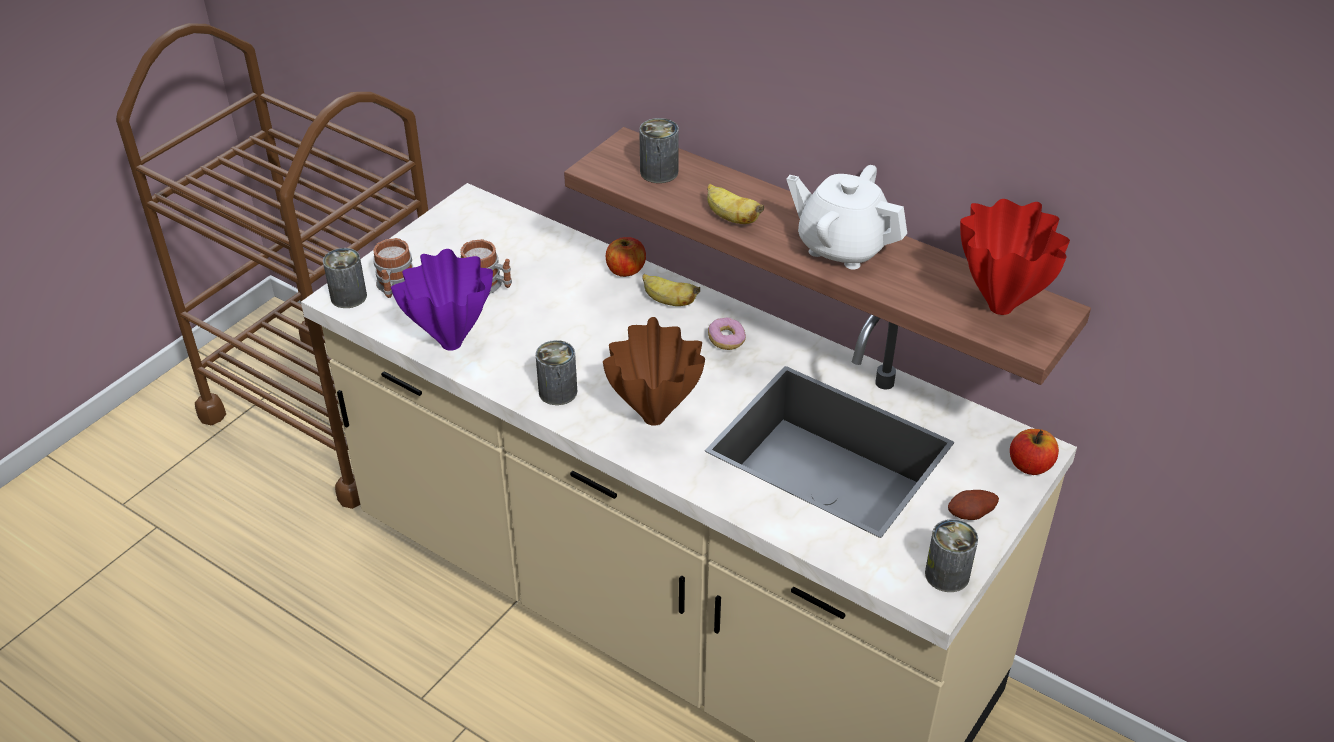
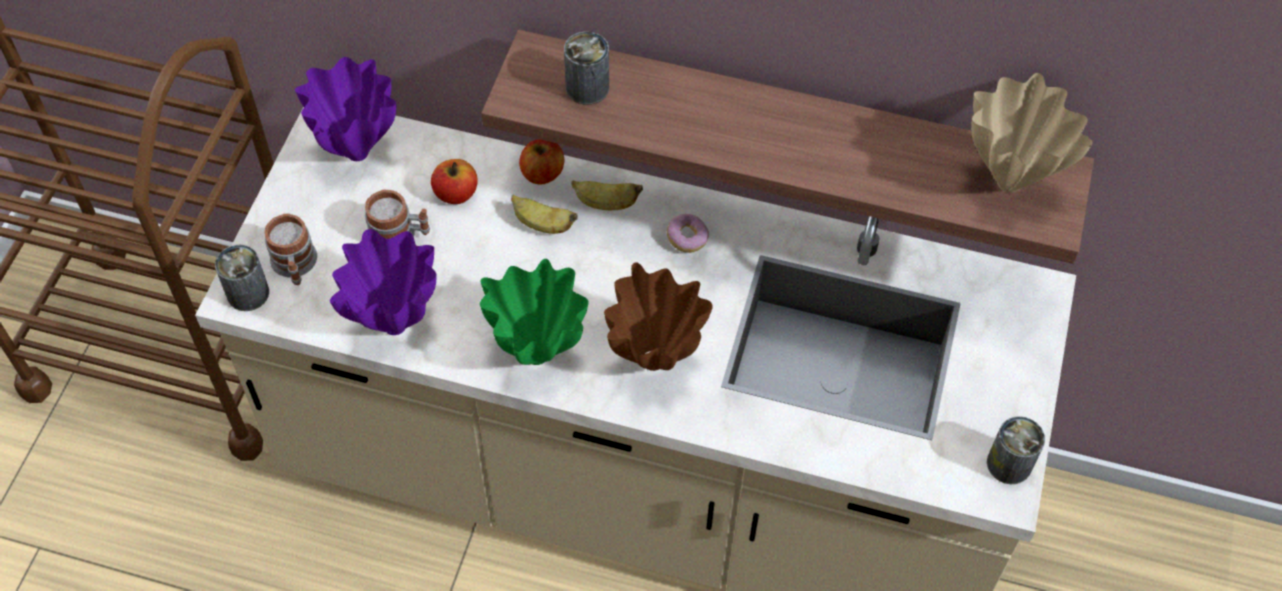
camera: 20 degrees left, 15 degrees up
can [535,340,577,405] -> green vase [480,259,589,365]
banana [707,184,764,224] -> banana moved to [511,195,578,234]
white teapot [786,165,907,269] -> none
potato [948,490,999,520] -> none
red vase [960,199,1070,315] -> beige vase [971,73,1093,193]
apple [1010,429,1059,475] -> apple moved to [431,159,478,204]
none -> purple vase [295,57,396,161]

